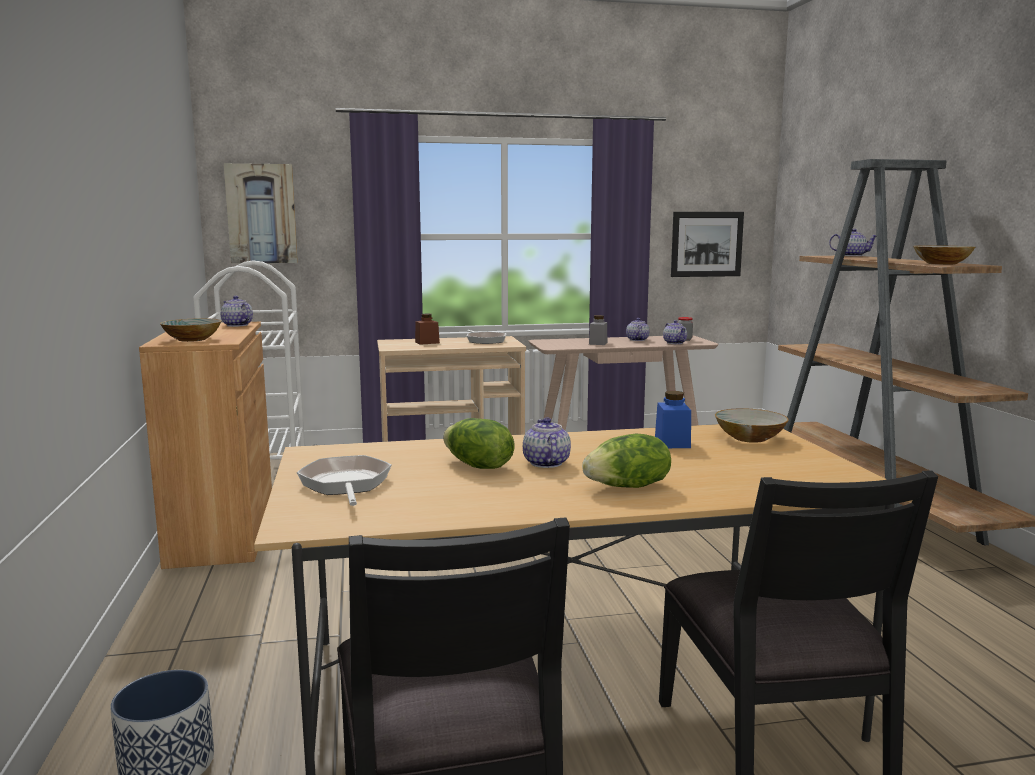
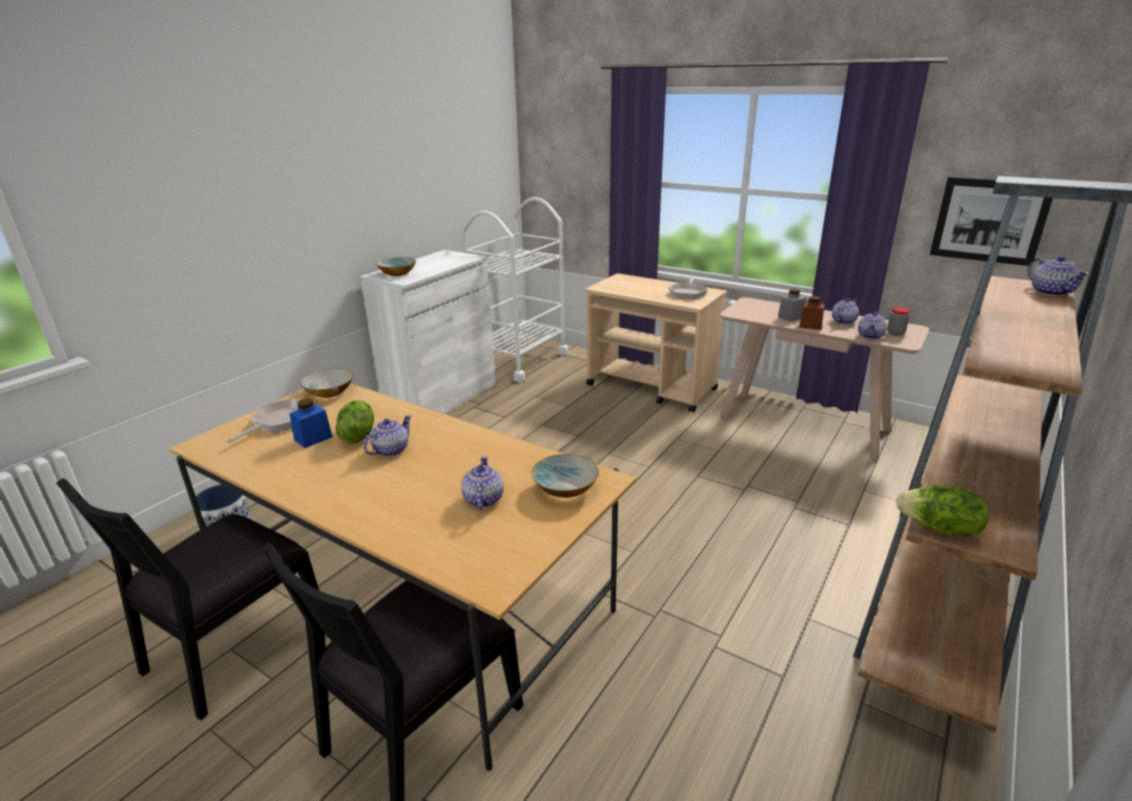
camera: 45 degrees right, 15 degrees up
brown cabinet [139,322,272,569] -> white cabinet [360,250,496,414]
teapot [221,296,253,327] -> teapot moved to [461,456,504,510]
picture [224,163,298,264] -> none
brown jar [415,314,440,345] -> brown jar moved to [799,296,824,330]
lettuce [582,434,671,488] -> lettuce moved to [896,485,989,537]
blue jar [655,391,691,448] -> blue jar moved to [289,398,333,448]
bowl [913,246,975,265] -> bowl moved to [300,368,353,398]

